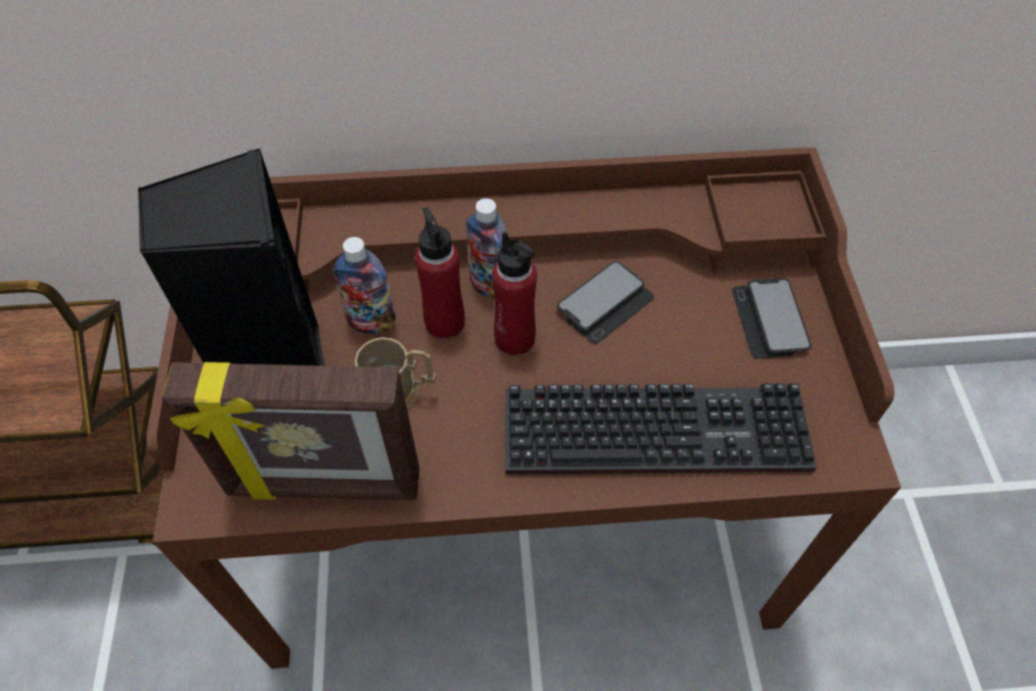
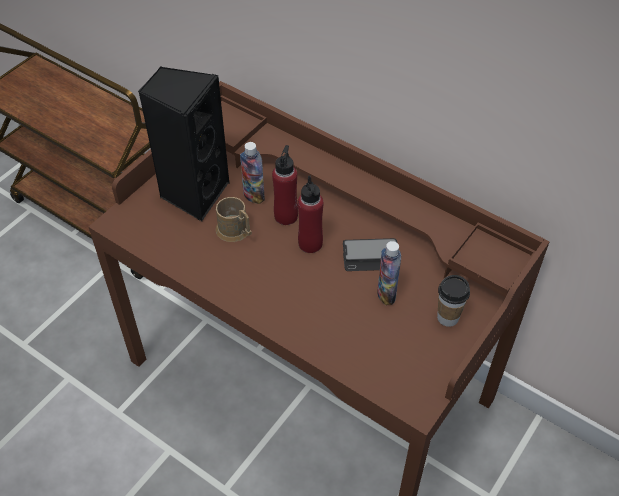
camera: 40 degrees right, 5 degrees down
picture frame [162,362,420,500] -> none
bottle [466,198,507,299] -> bottle moved to [377,241,401,305]
keyboard [505,383,817,474] -> none
phone [732,278,812,359] -> cup [437,275,470,327]

